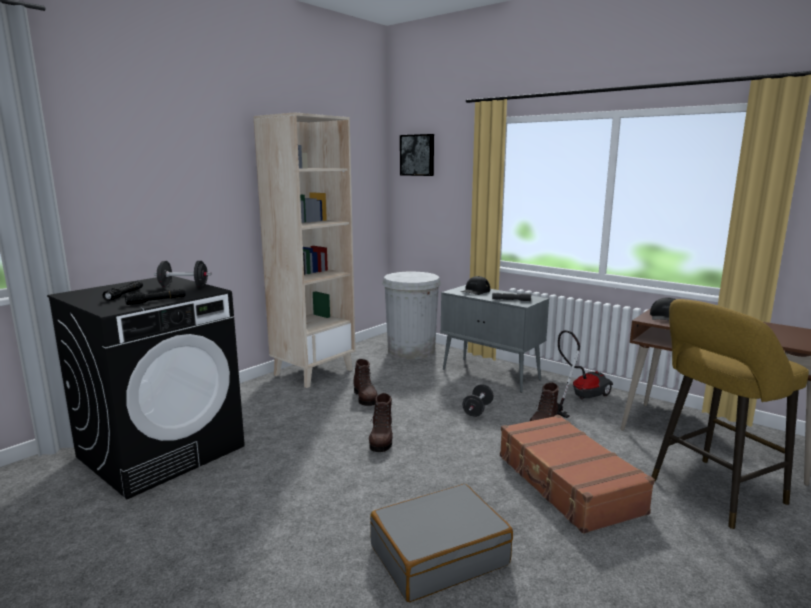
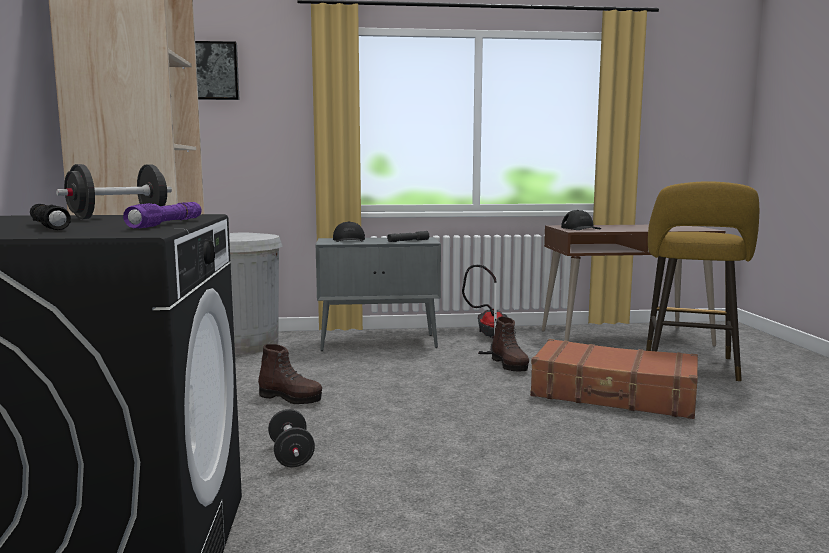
camera: 45 degrees left, 5 degrees down
black flashlight [125,289,186,305] -> purple flashlight [123,202,201,228]
brown boot [369,393,393,452] -> none
grey suitcase [370,484,513,602] -> none
black dumbbell [462,384,494,417] -> black dumbbell moved to [268,409,315,468]

